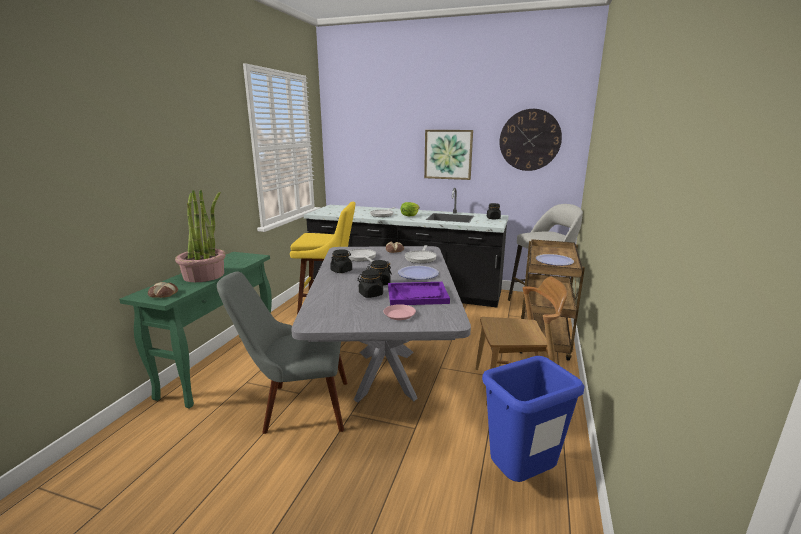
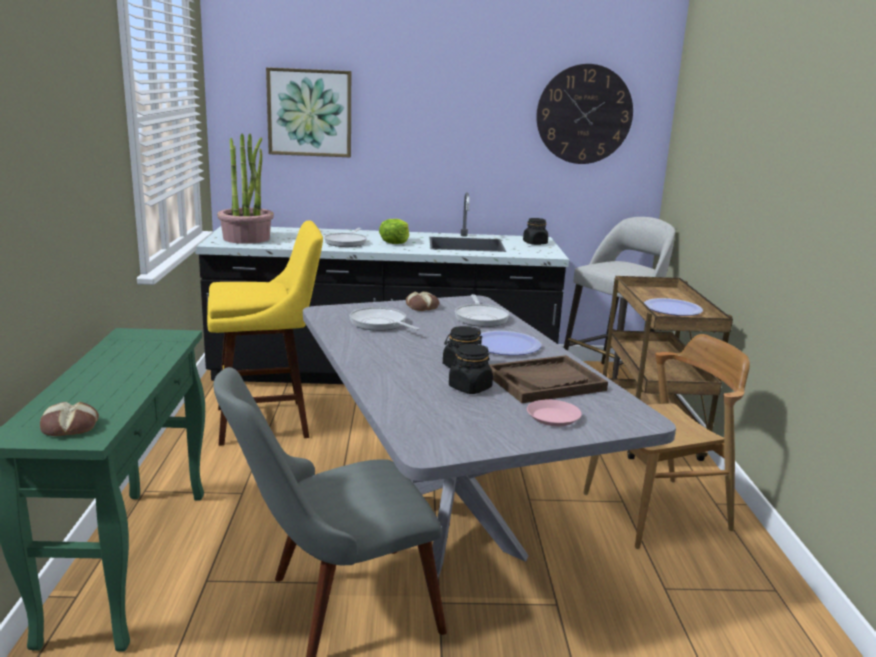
camera: 20 degrees left, 0 degrees up
potted plant [175,189,226,282] -> potted plant moved to [217,133,274,244]
black jar [330,249,352,273] -> none
purple tray [388,282,450,306] -> brown tray [489,355,608,403]
picture [424,130,473,180] -> picture moved to [266,67,351,157]
blue trash can [482,356,584,482] -> none

